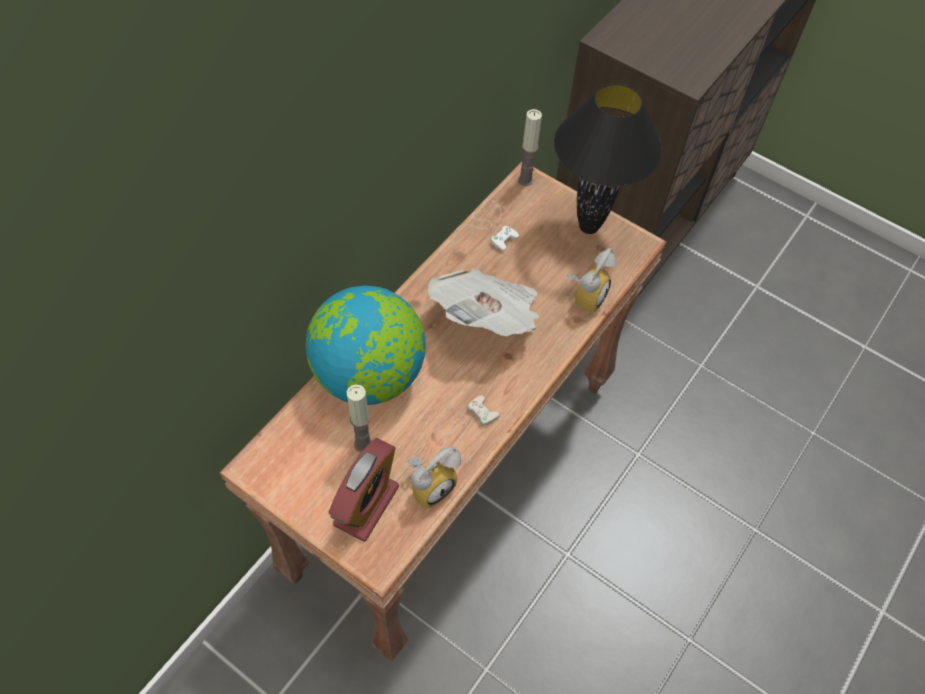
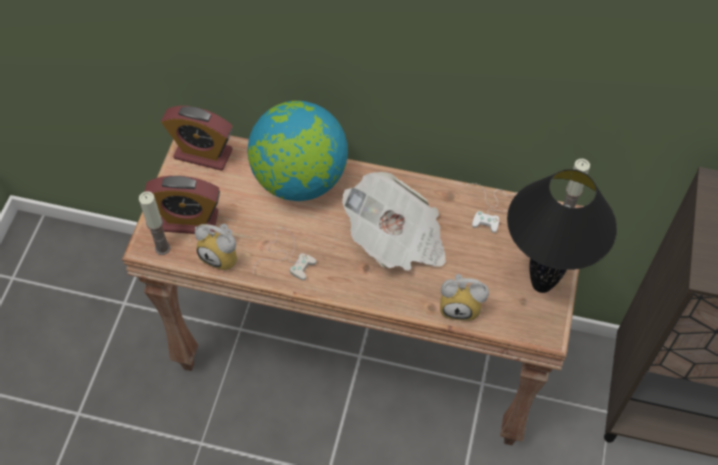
camera: 70 degrees right, 0 degrees up
candle [347,384,372,453] -> candle moved to [139,191,171,255]
none -> alarm clock [161,106,233,171]

